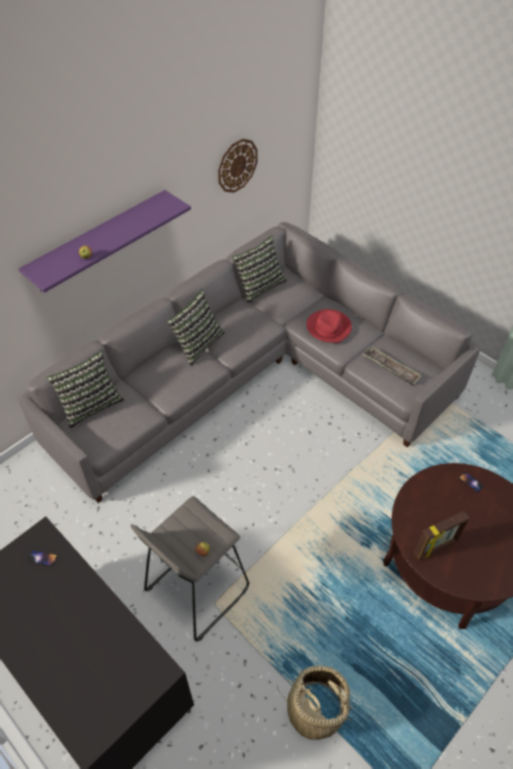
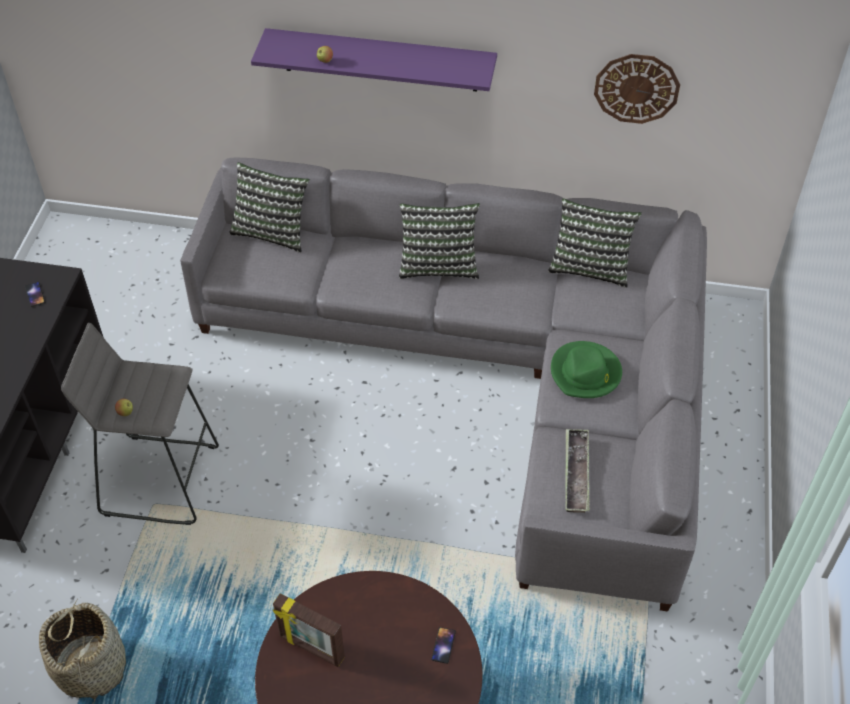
camera: 55 degrees right, 0 degrees up
red hat [306,309,352,343] -> green hat [551,341,622,398]

